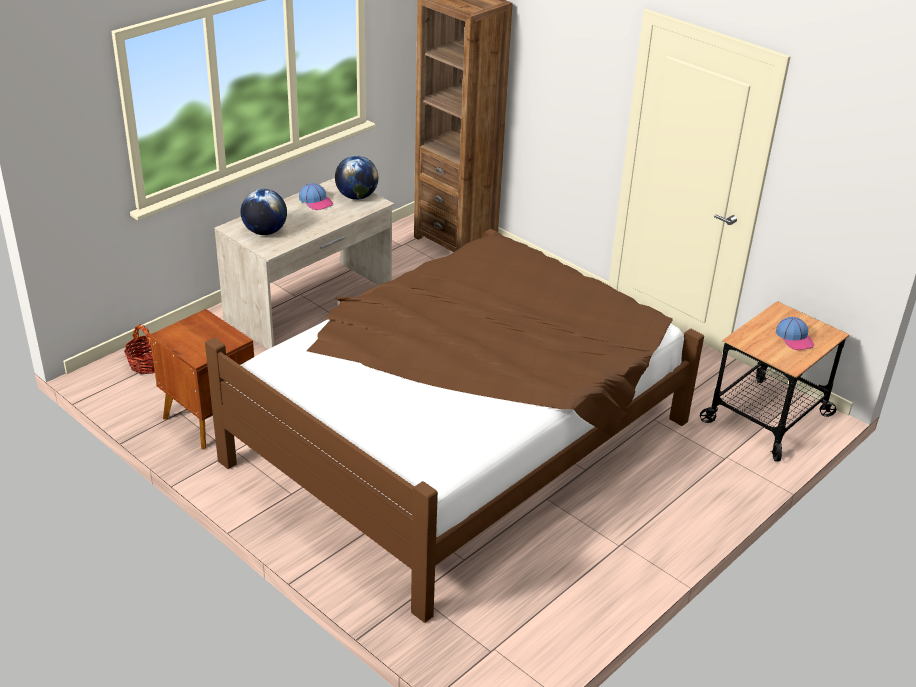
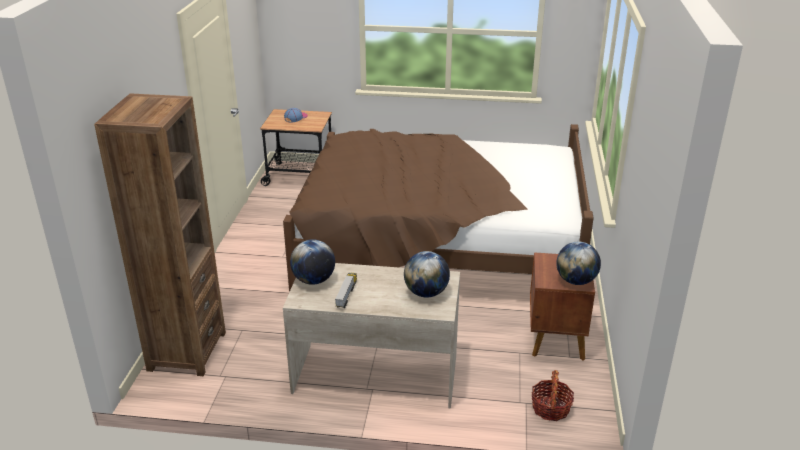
camera: 125 degrees left, 5 degrees down
cap [299,183,333,210] -> toy truck [335,273,357,308]
none -> globe [556,242,601,285]

